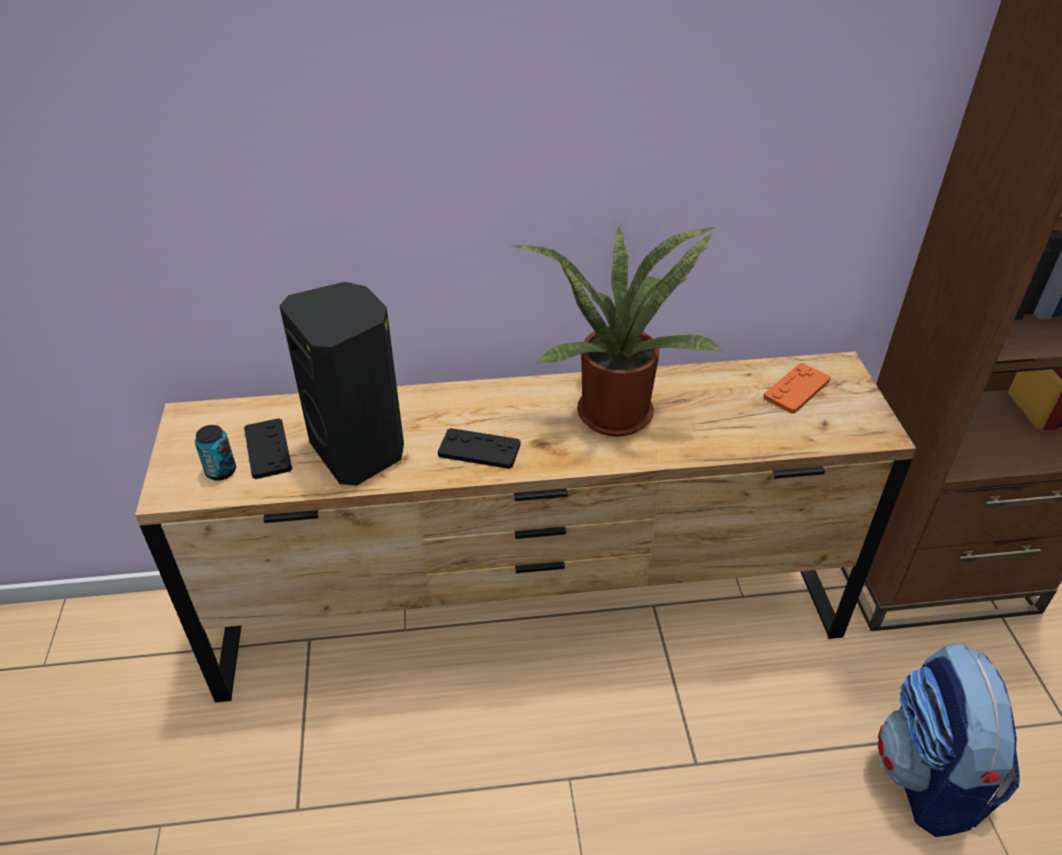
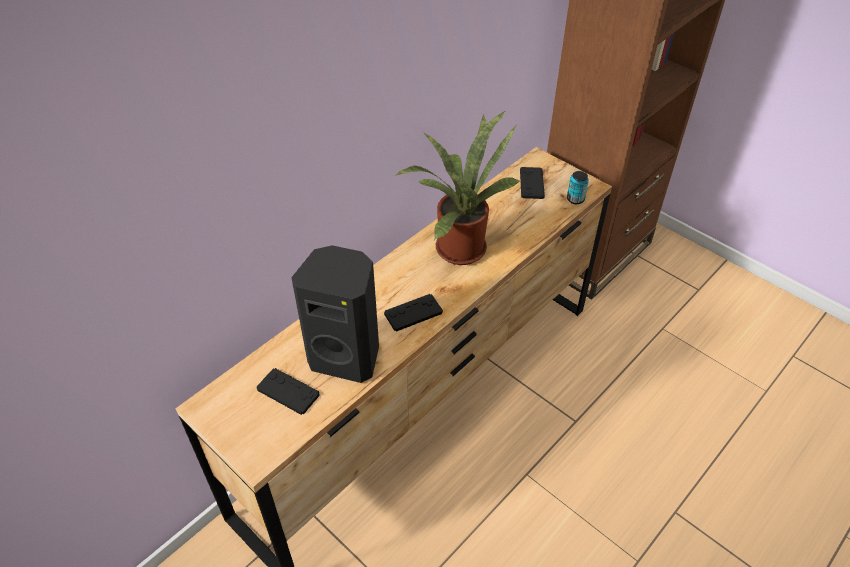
camera: 40 degrees left, 5 degrees up
can [195,425,236,481] -> can moved to [567,171,589,204]
orange game controller [763,363,831,414] -> black game controller [520,167,545,199]
backpack [878,643,1020,837] -> none

